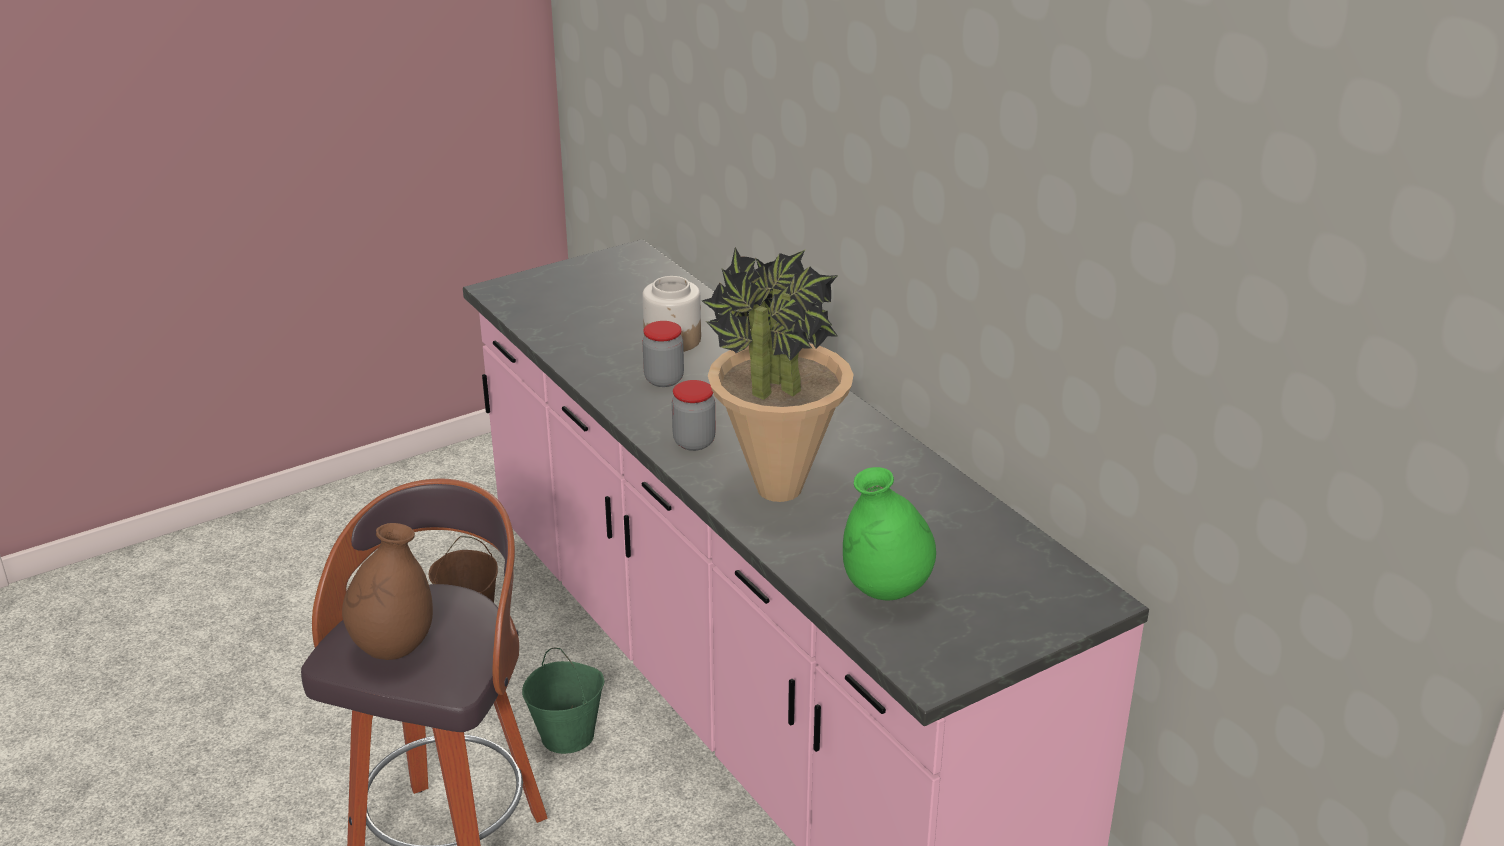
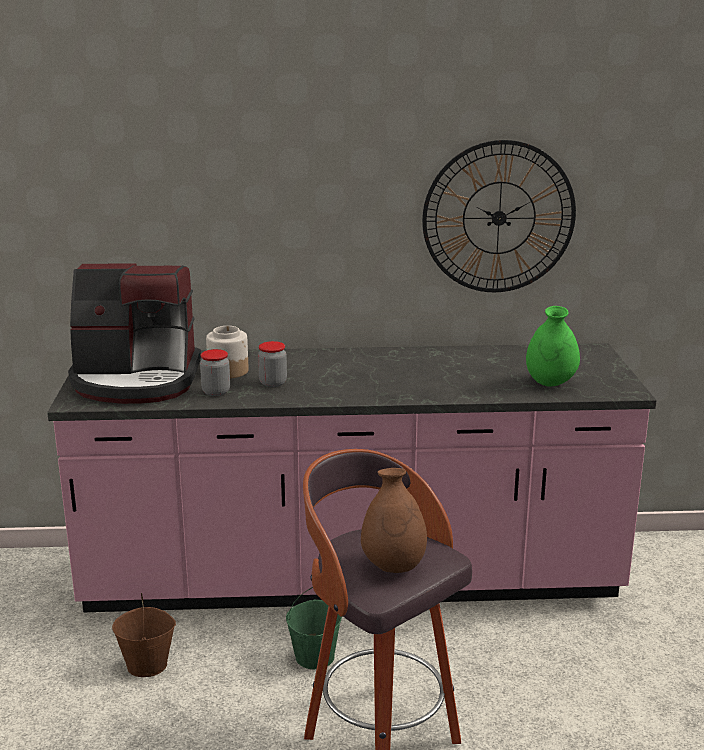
camera: 60 degrees left, 10 degrees down
jar [672,380,716,451] -> jar moved to [200,349,230,396]
potted plant [702,247,854,502] -> none
none -> coffee machine [68,264,201,404]
none -> wall clock [422,140,576,292]

